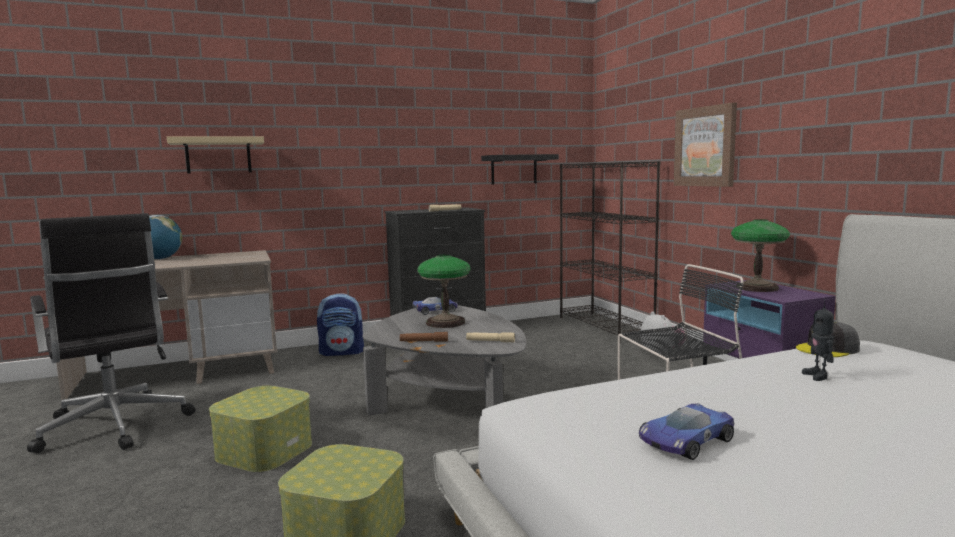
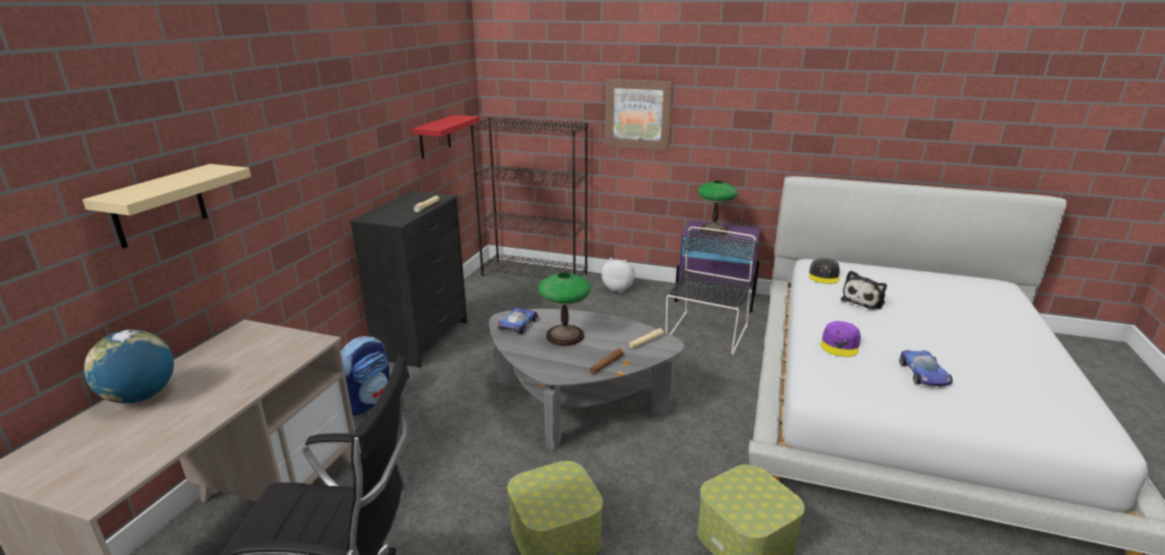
camera: 50 degrees left, 15 degrees up
black shelf [481,154,559,185] -> red shelf [412,115,480,159]
toy robot [802,299,834,381] -> plush toy [841,271,887,310]
none -> purple cap [821,321,861,357]

